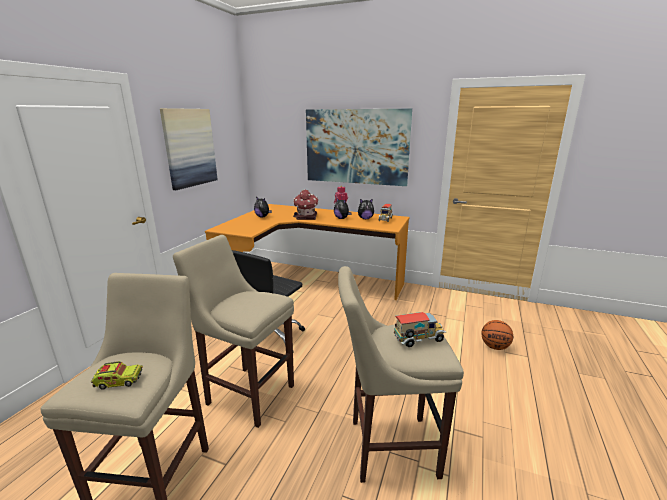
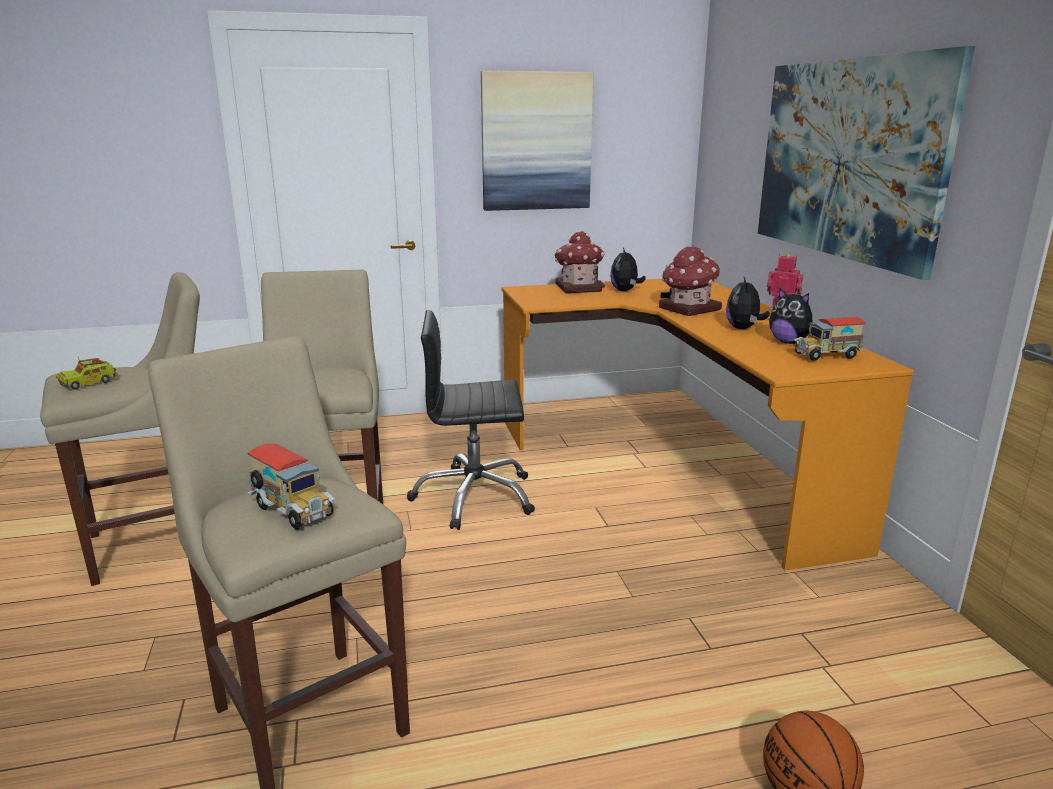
camera: 55 degrees right, 0 degrees up
toy truck [91,361,143,390] -> toy truck turned 90 degrees clockwise [56,357,116,390]
none -> toy house [555,231,605,293]

